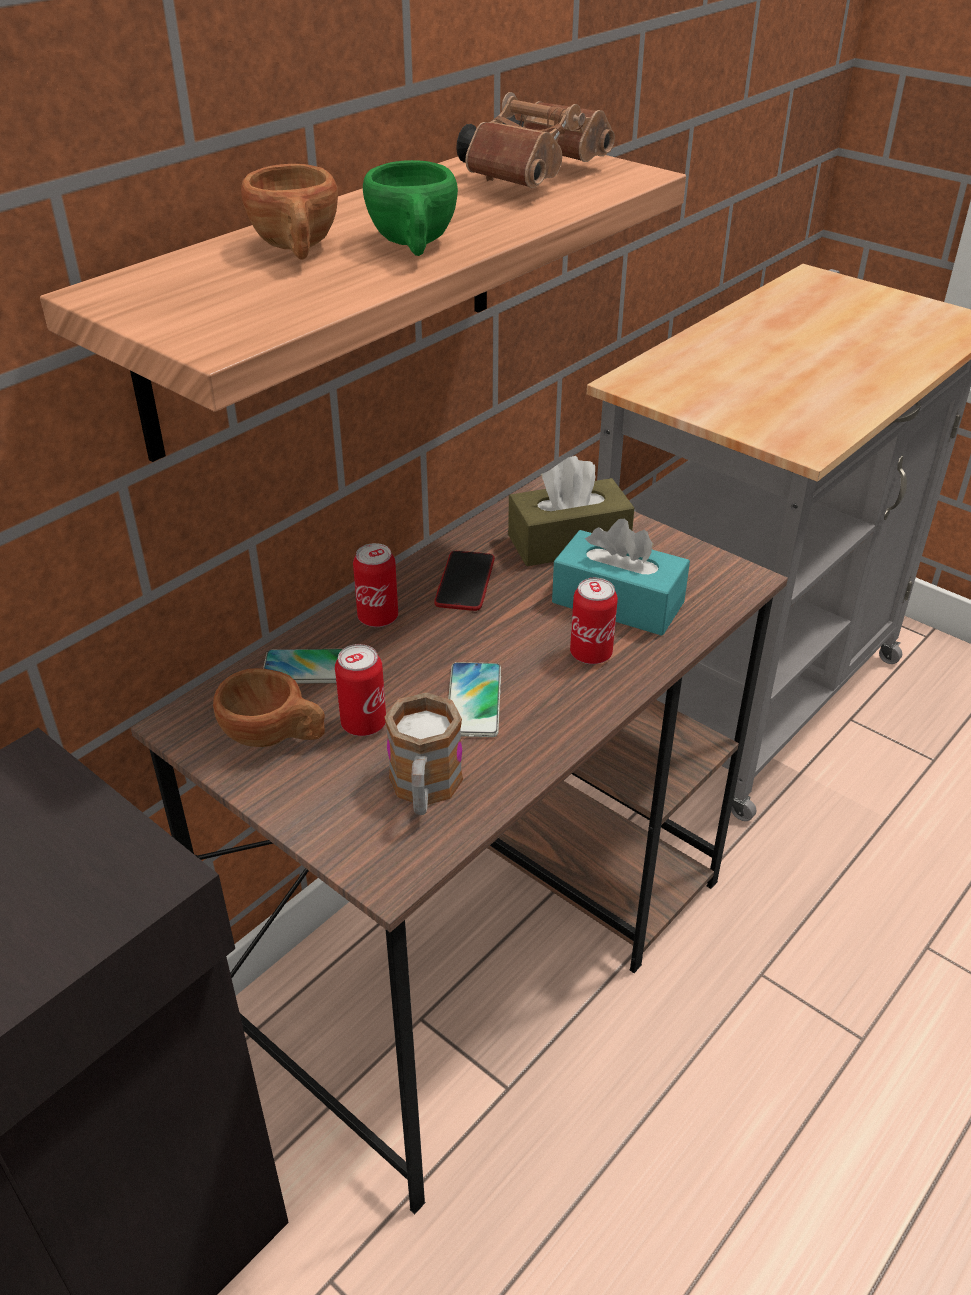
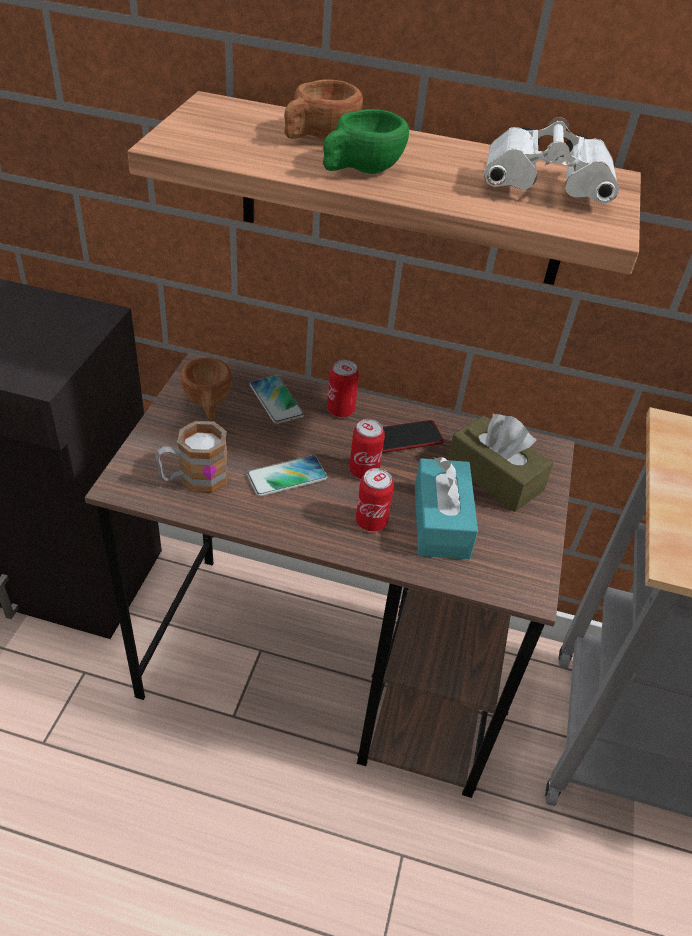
camera: 60 degrees right, 5 degrees up
can [335,644,386,736] -> can moved to [349,419,385,479]
brown binoculars [456,92,615,188] -> white binoculars [484,117,619,203]

